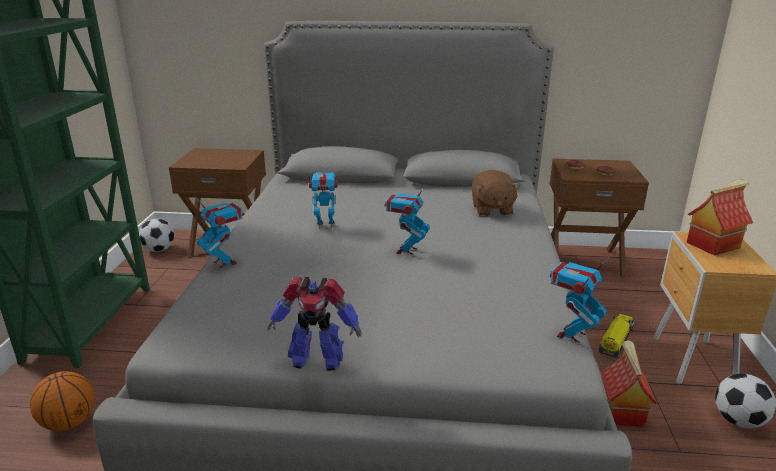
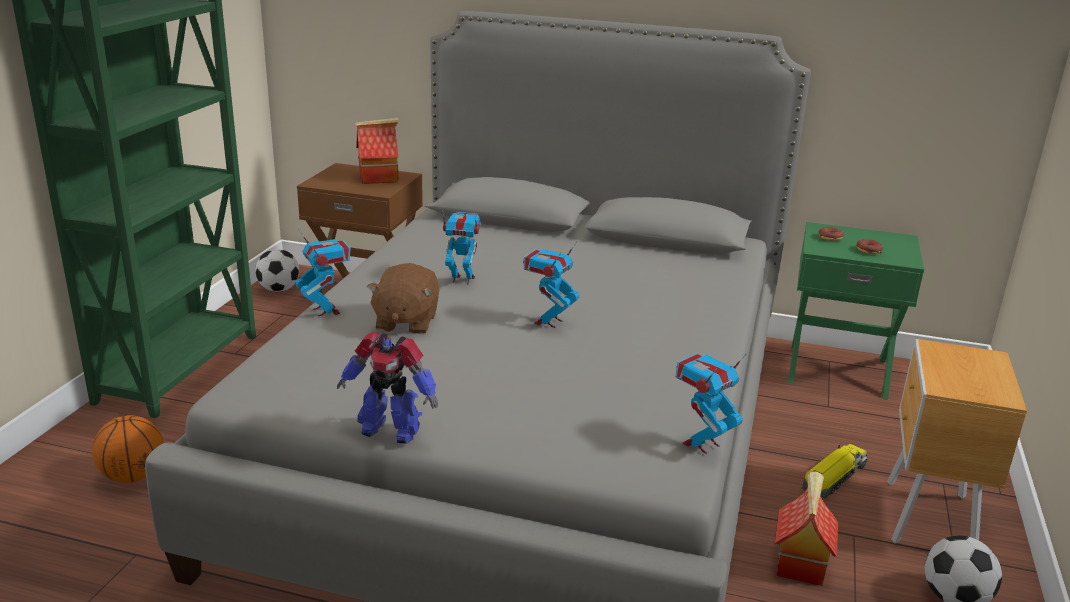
camera: 10 degrees right, 0 degrees up
brown plush toy [472,170,521,216] -> brown plush toy moved to [367,263,440,334]
brown nightstand [549,159,649,278] -> green nightstand [788,222,924,400]
toy house [687,179,753,255] -> toy house moved to [355,118,398,184]

